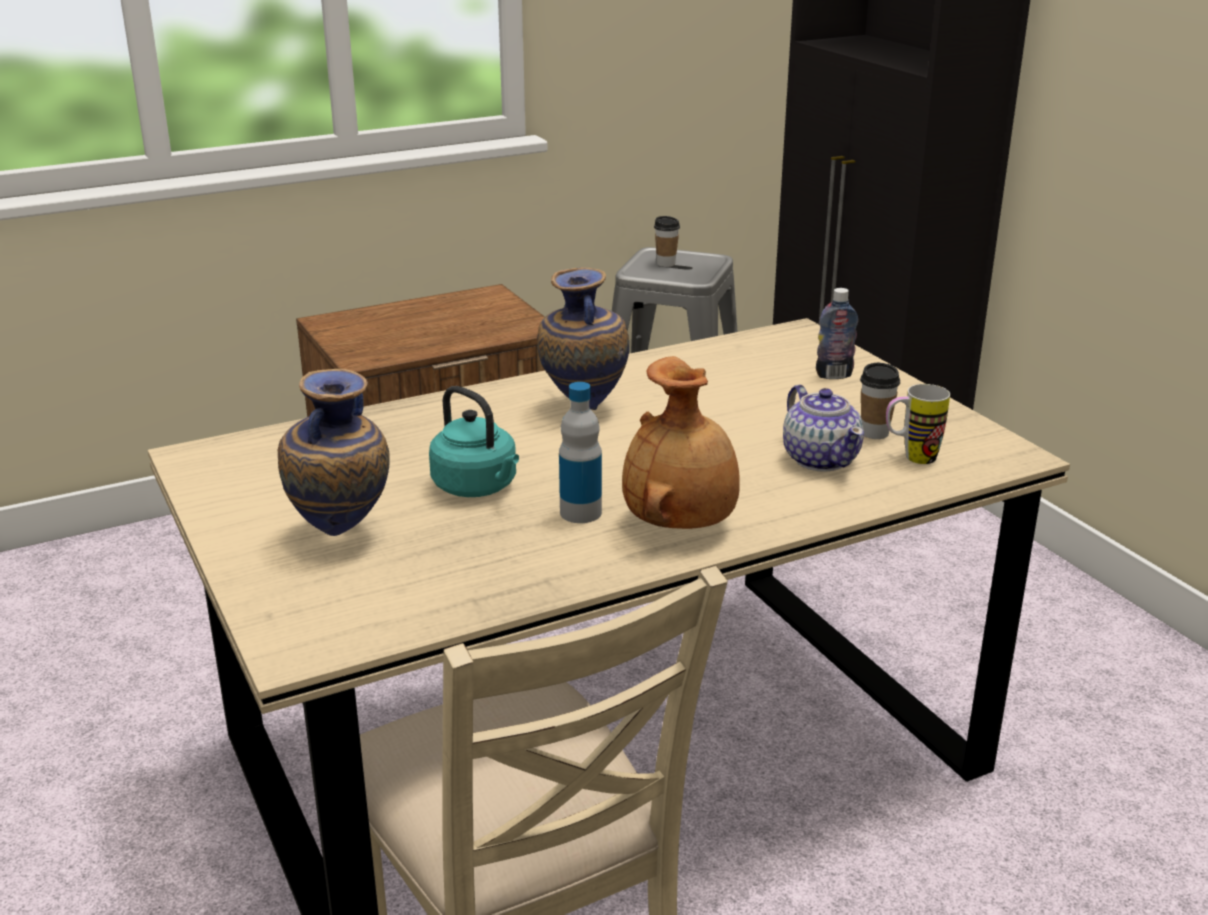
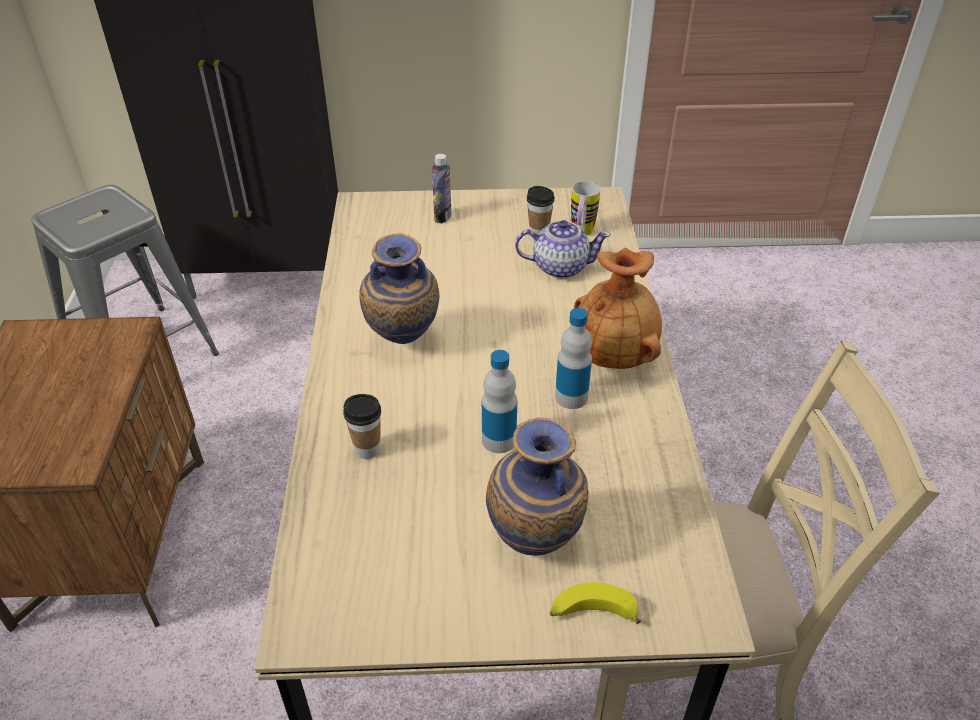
camera: 65 degrees left, 15 degrees up
turquoise kettle [429,386,519,497] -> bottle [482,350,517,453]
cup [654,216,680,267] -> cup moved to [343,394,381,459]
none -> banana [550,582,641,624]

